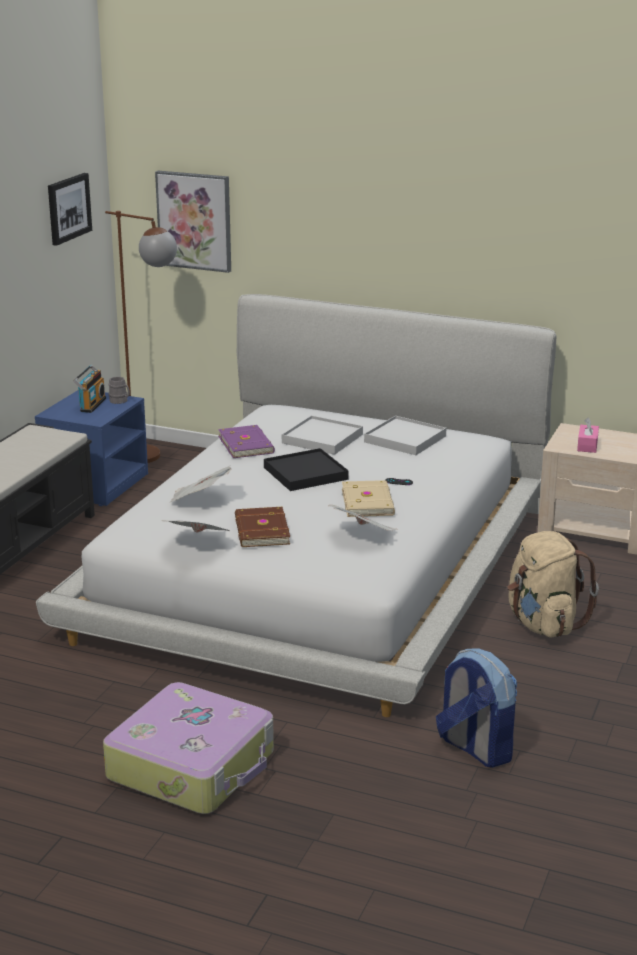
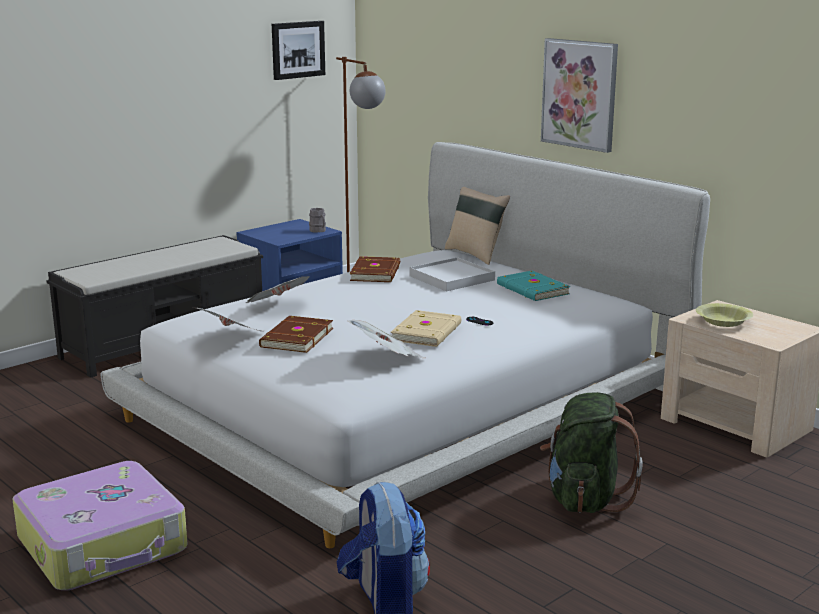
camera: 25 degrees right, 5 degrees down
radio [73,365,106,413] -> none
picture [155,171,231,273] -> picture moved to [541,38,618,153]
purple book [218,425,275,458] -> brown book [350,256,400,282]
black tray [264,448,349,491] -> none
white tray [364,416,446,455] -> turquoise book [497,271,570,301]
beige backpack [507,531,599,638] -> green backpack [540,392,643,513]
pink tissue box [577,417,599,453] -> yellow bowl [696,303,753,327]
none -> beige pillow [445,187,510,265]

